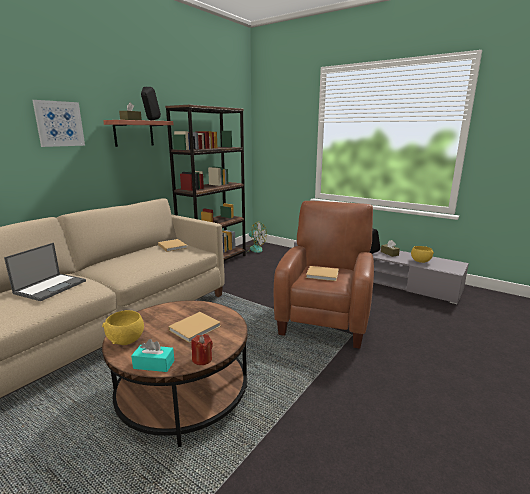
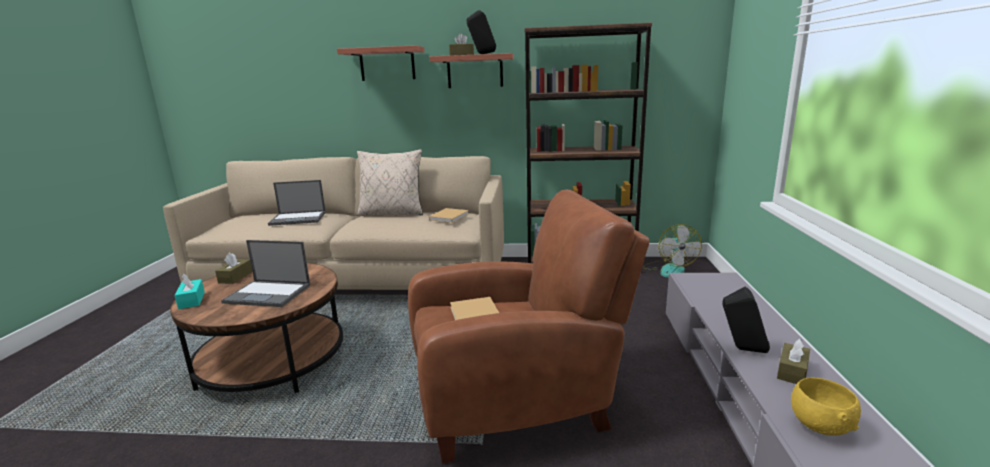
camera: 60 degrees right, 0 degrees up
picture [32,100,85,147] -> shelf [337,45,425,81]
yellow bowl [102,310,144,345] -> brown tissue box [215,252,252,284]
beige book [168,312,221,343] -> laptop [221,240,310,307]
red candle [191,334,213,365] -> none
none -> beige pillow [357,149,423,216]

